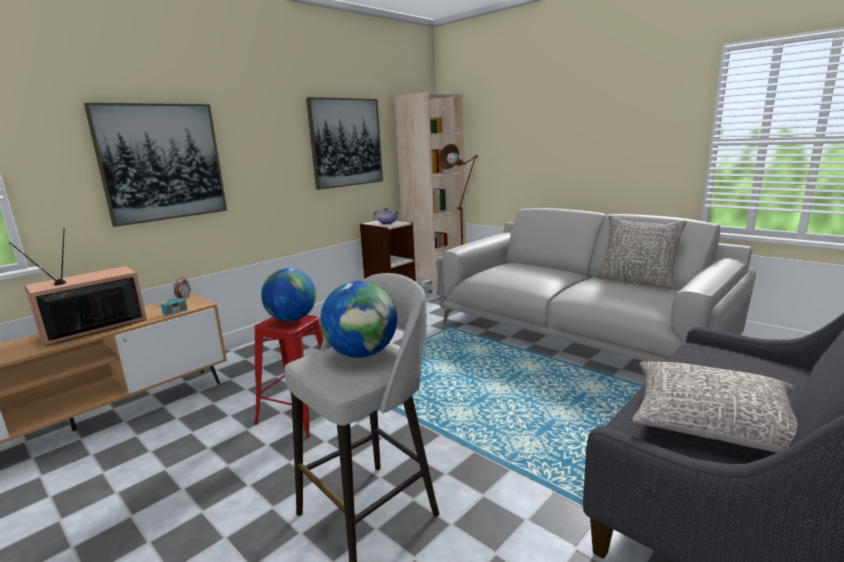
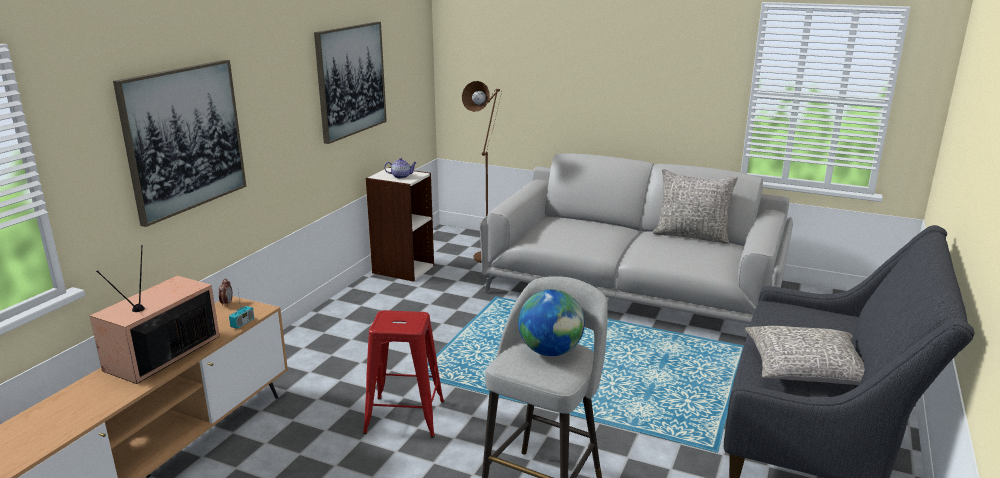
camera: 20 degrees left, 5 degrees up
globe [261,268,316,322] -> none
beige bookcase [394,92,466,295] -> none

